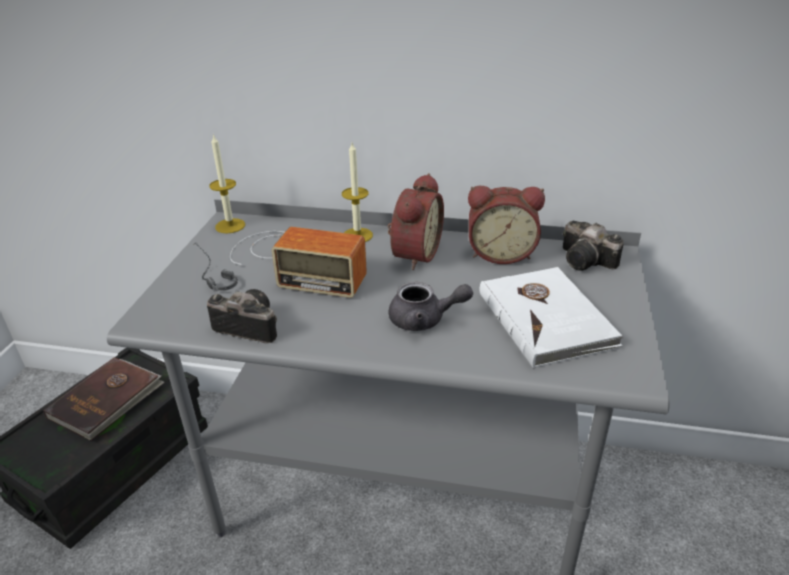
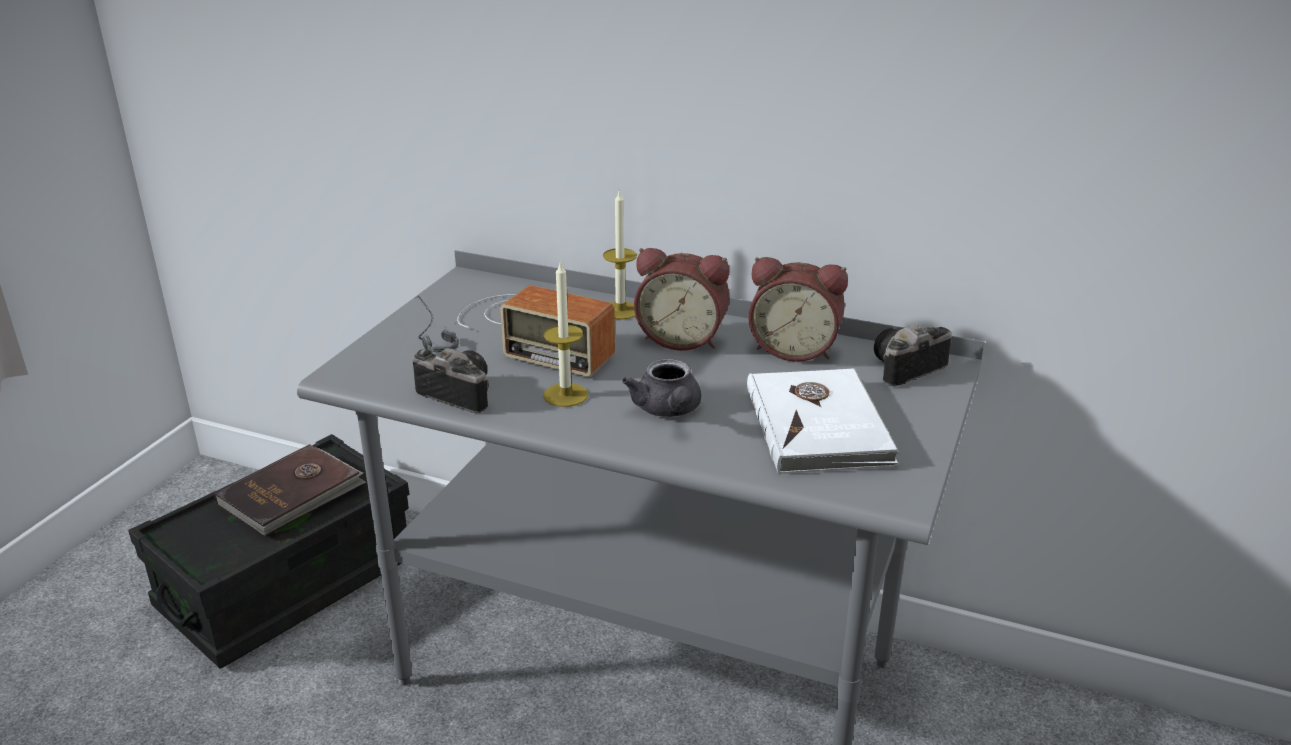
camera: 10 degrees right, 5 degrees down
candle [209,134,245,234] -> candle moved to [543,260,588,407]
alarm clock [388,173,444,270] -> alarm clock turned 75 degrees clockwise [634,248,730,351]
grey teapot [388,282,473,331] -> grey teapot turned 60 degrees clockwise [622,359,701,417]
camera [563,221,624,271] -> camera turned 90 degrees clockwise [874,325,952,386]

